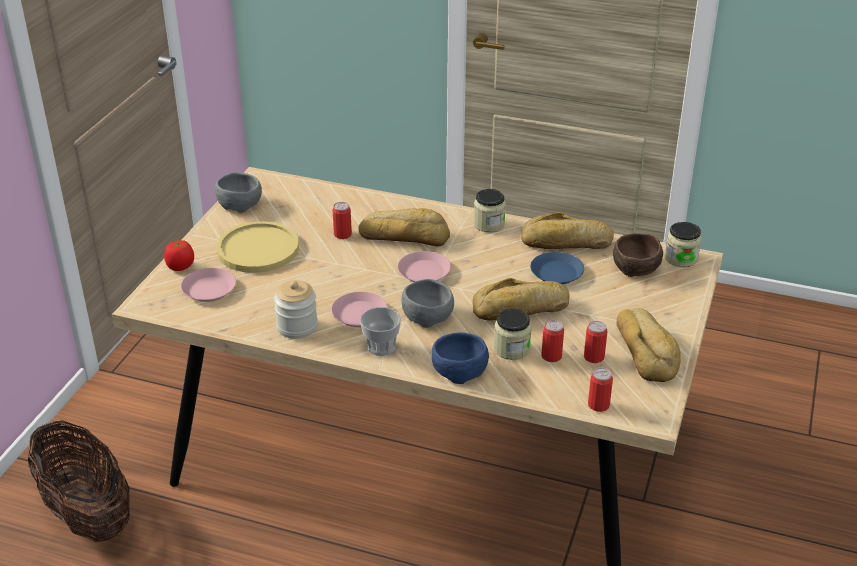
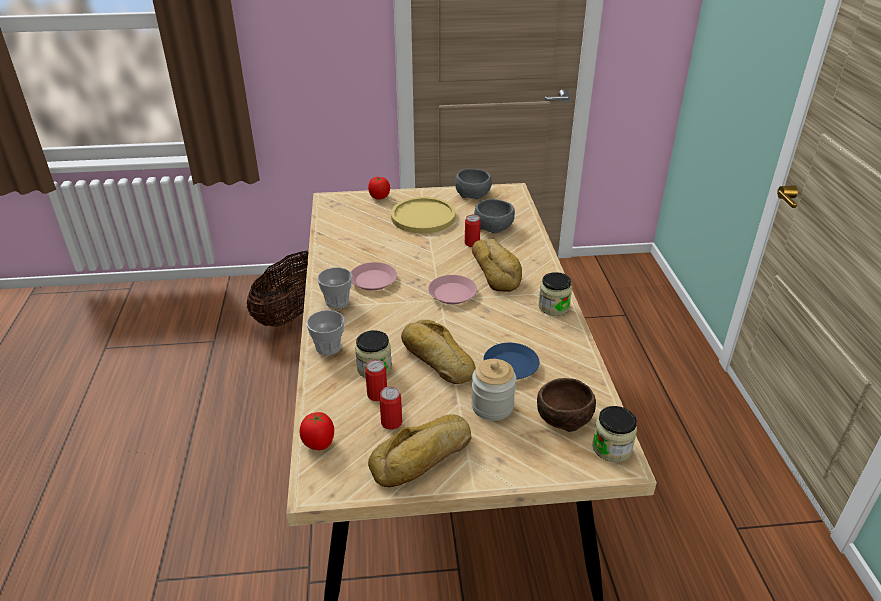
camera: 65 degrees right, 0 degrees up
pink plate [181,268,236,302] -> none
jar [274,280,318,339] -> jar moved to [471,359,516,421]
grey bowl [402,279,454,328] -> grey bowl moved to [474,199,515,233]
blue bowl [431,332,489,384] -> cup [307,310,345,355]
bread [521,212,614,249] -> none
can [588,368,613,412] -> tomato [300,412,334,450]

